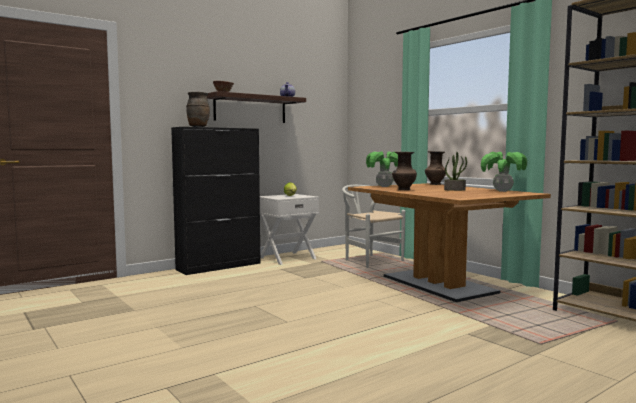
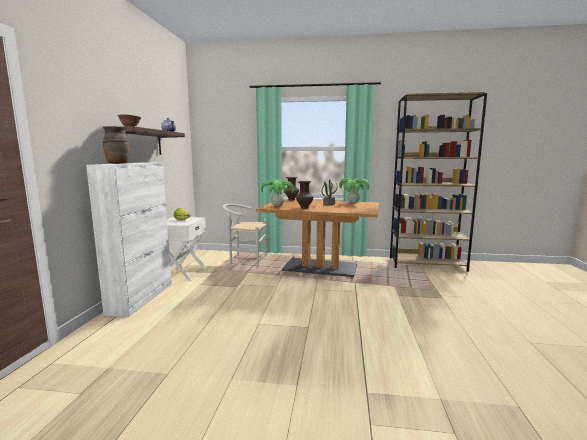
camera: 45 degrees left, 5 degrees up
black cabinet [171,127,260,275] -> white cabinet [86,163,172,317]

